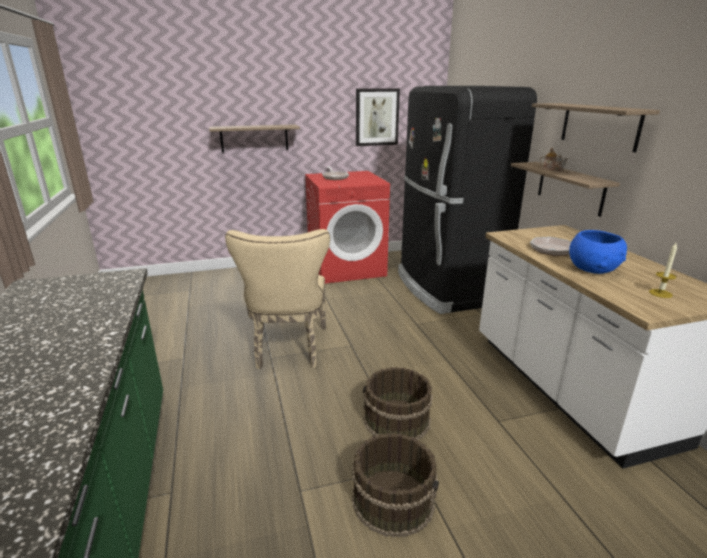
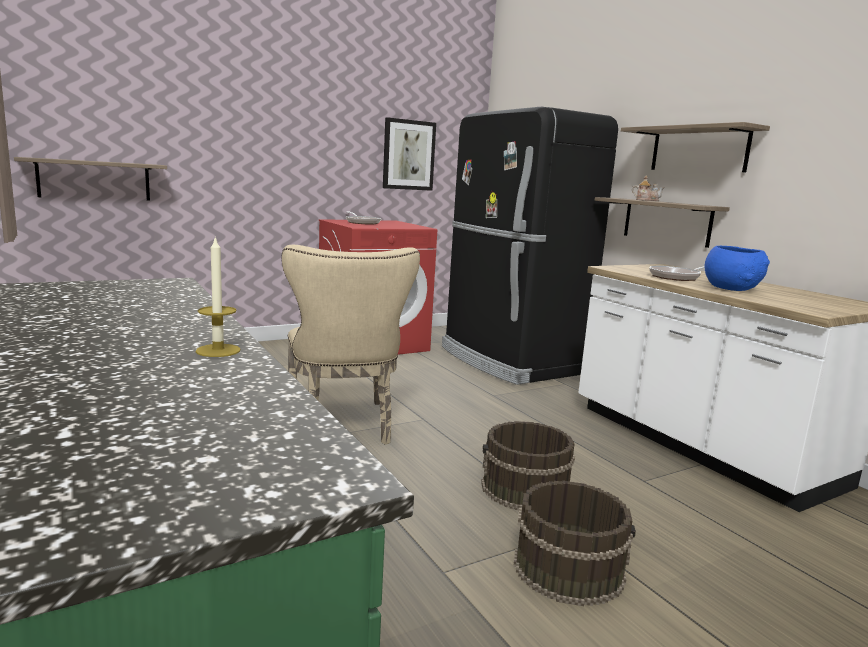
camera: 15 degrees left, 10 degrees down
shelf [209,124,300,153] -> shelf moved to [14,157,167,201]
candle [649,243,677,298] -> candle moved to [196,237,240,357]

